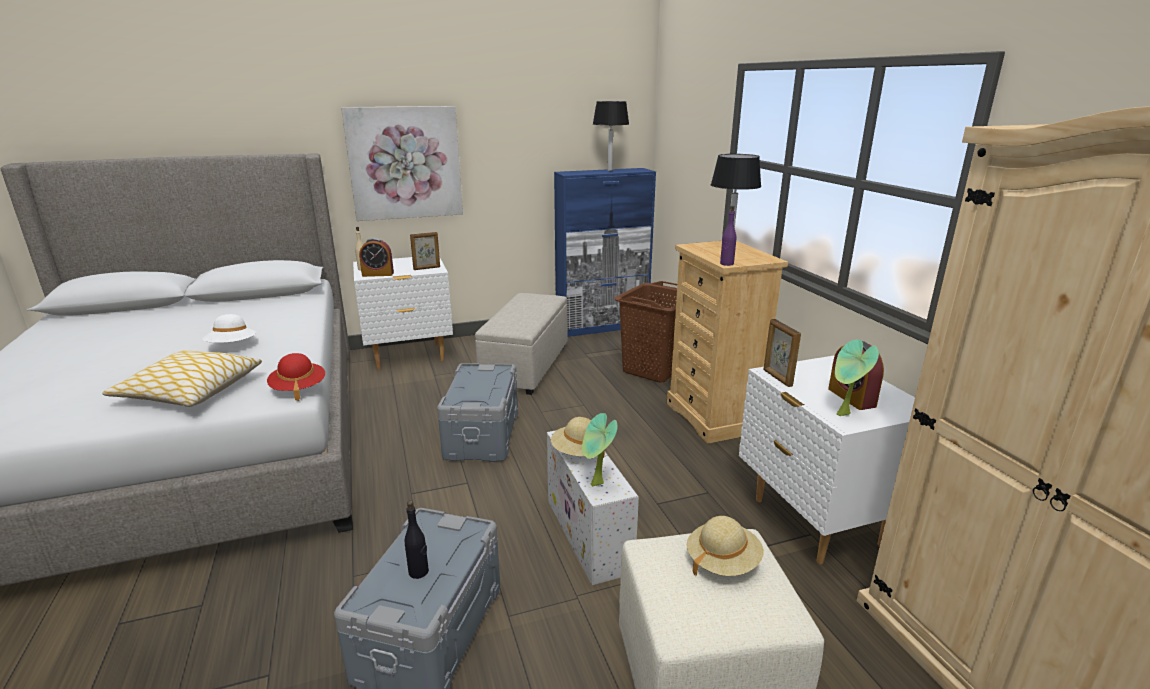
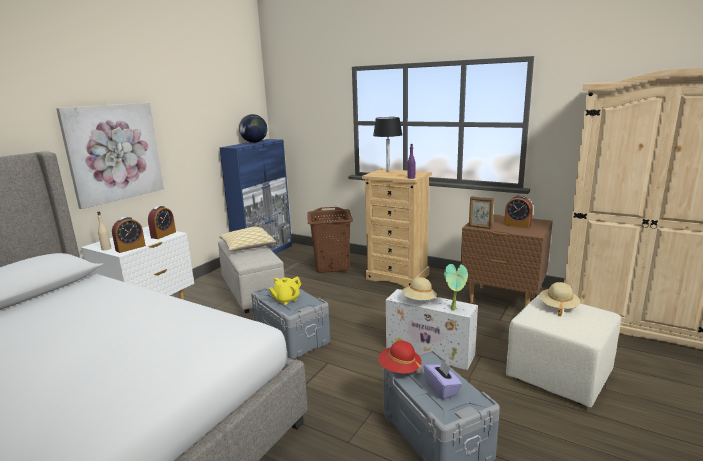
camera: 40 degrees left, 5 degrees down
pillow [102,350,262,407] -> pillow moved to [219,227,276,251]
white hat [202,314,256,343] -> none
red hat [267,353,325,401] -> red hat moved to [378,341,421,375]
black bottle [405,501,429,579] -> purple tissue box [424,360,462,400]
picture frame [410,232,440,270] -> alarm clock [148,206,176,239]
black table lamp [593,101,629,171] -> globe [239,114,267,143]
white nightstand [739,355,915,564] -> brown nightstand [461,214,553,306]
potted plant [835,339,879,416] -> none
none -> yellow teapot [269,277,301,305]

